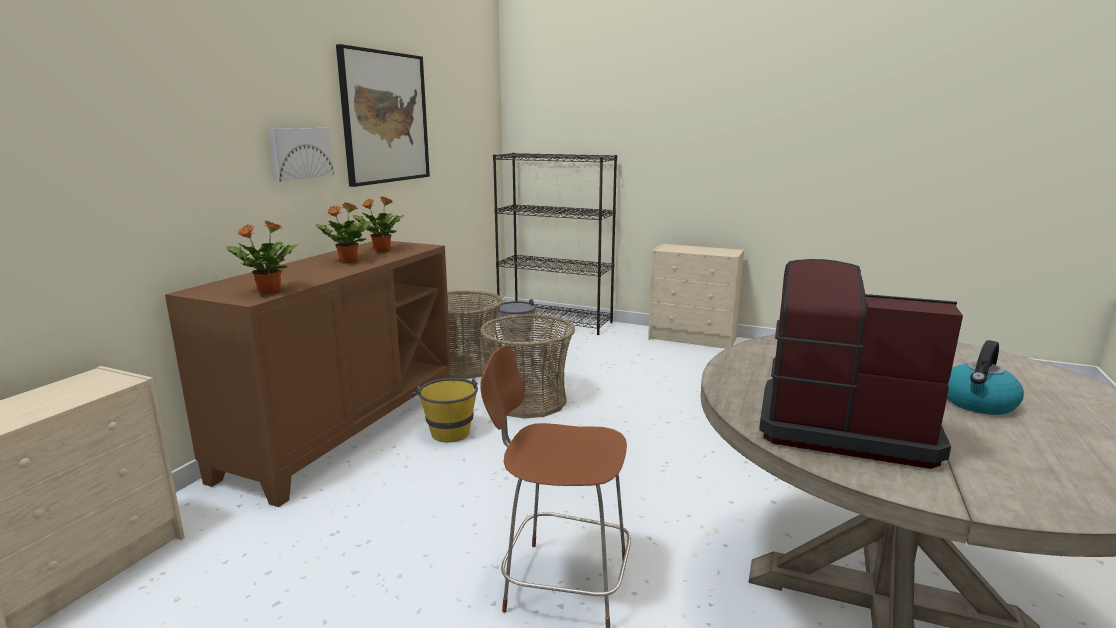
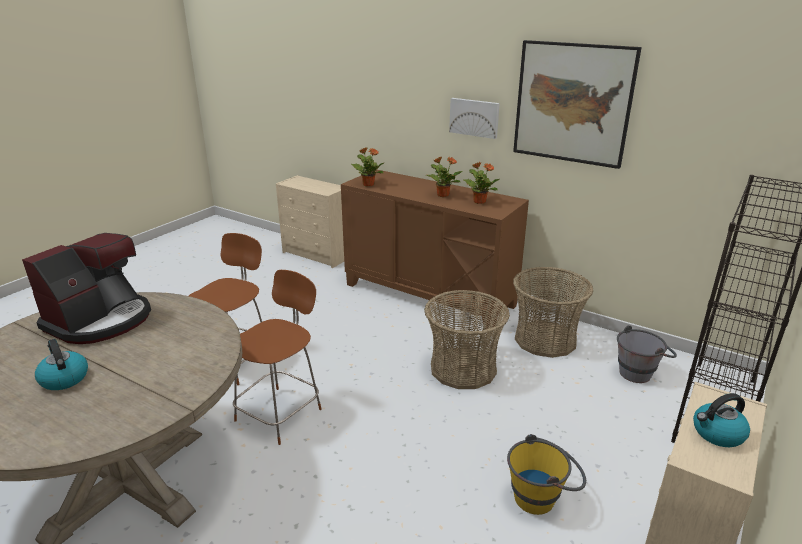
camera: 100 degrees right, 10 degrees up
yellow bucket [411,378,478,443] -> yellow bucket moved to [507,434,586,515]
none -> brown stool [233,270,322,445]
none -> kettle [693,393,750,447]

